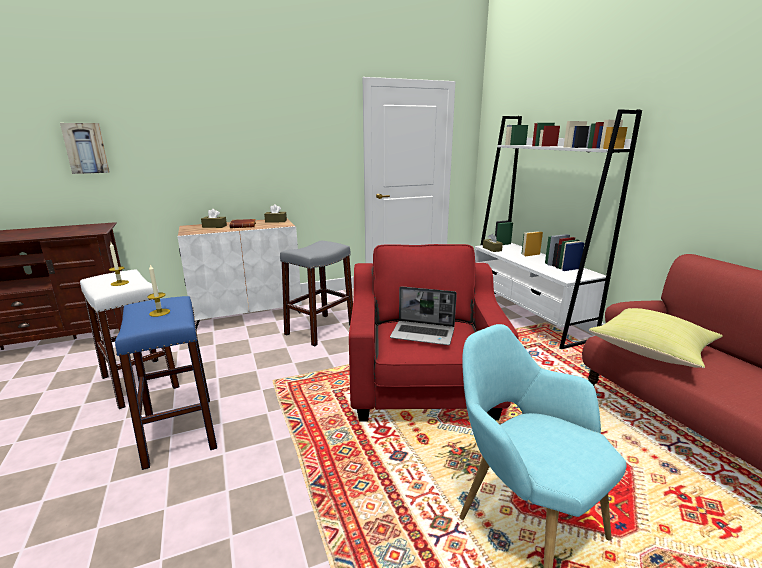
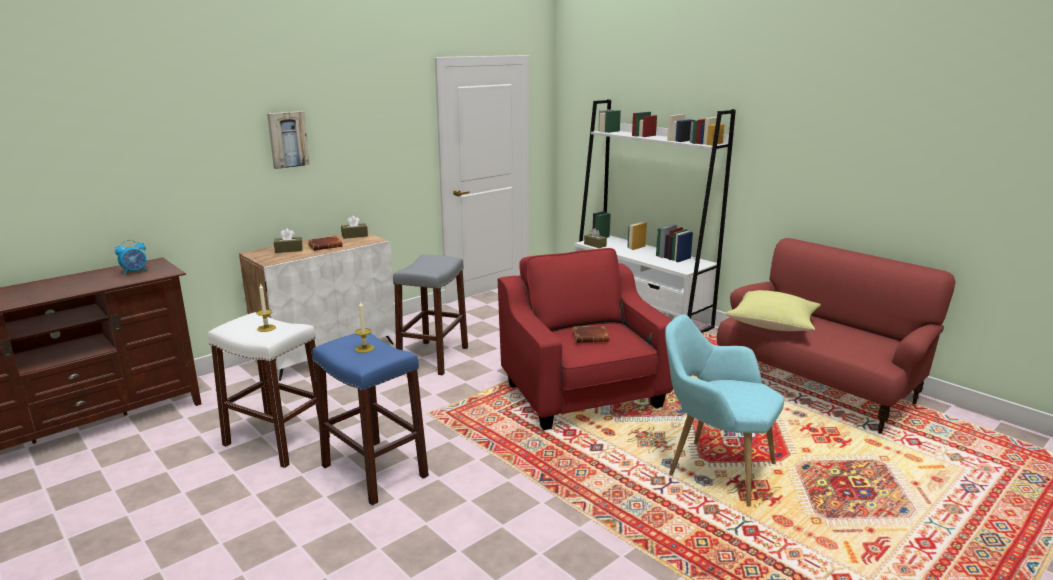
camera: 20 degrees left, 0 degrees up
picture [60,123,110,174] -> picture moved to [267,111,310,169]
laptop [390,286,457,345] -> brown book [573,326,609,343]
none -> alarm clock [115,240,147,275]

